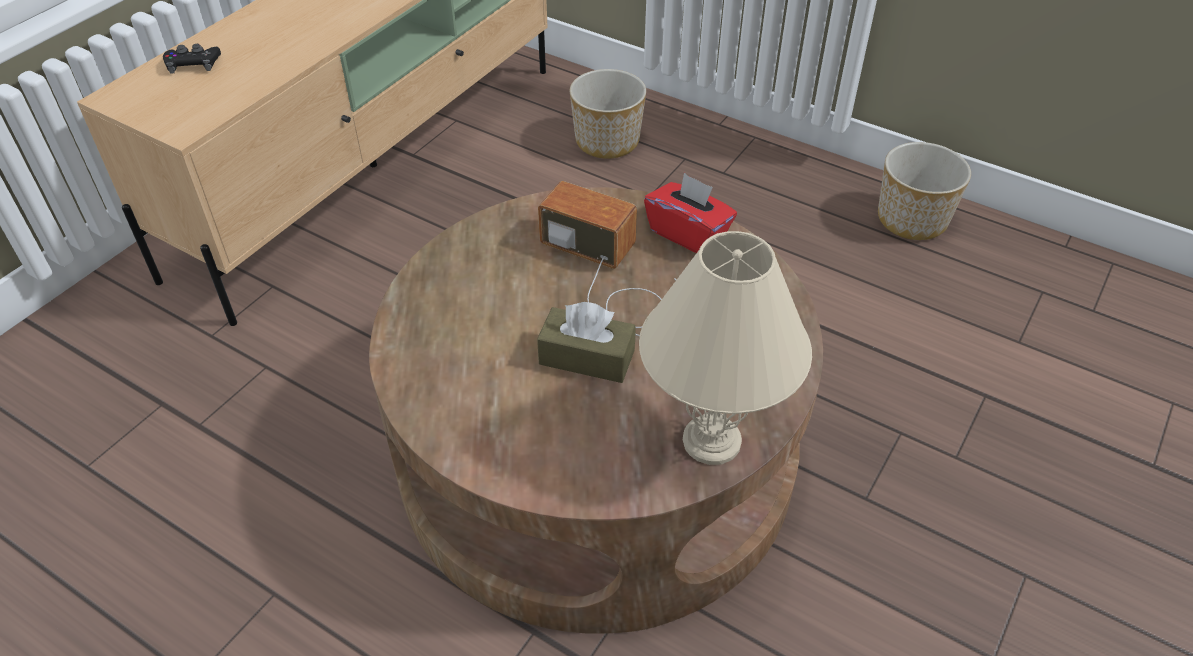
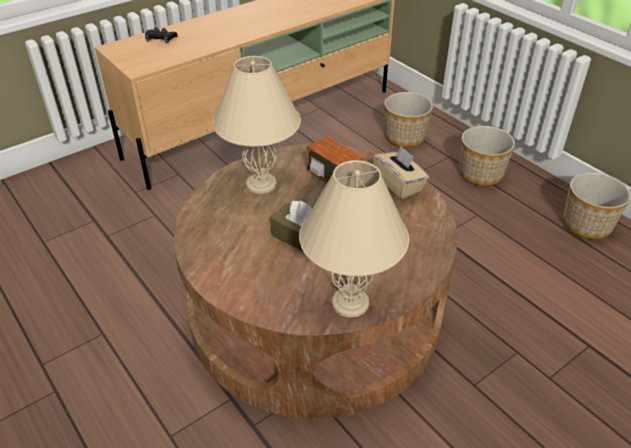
camera: 20 degrees right, 5 degrees down
red tissue box [644,173,737,253] -> beige tissue box [373,146,429,199]
none -> beige table lamp [213,56,301,194]
none -> planter [459,126,515,186]

